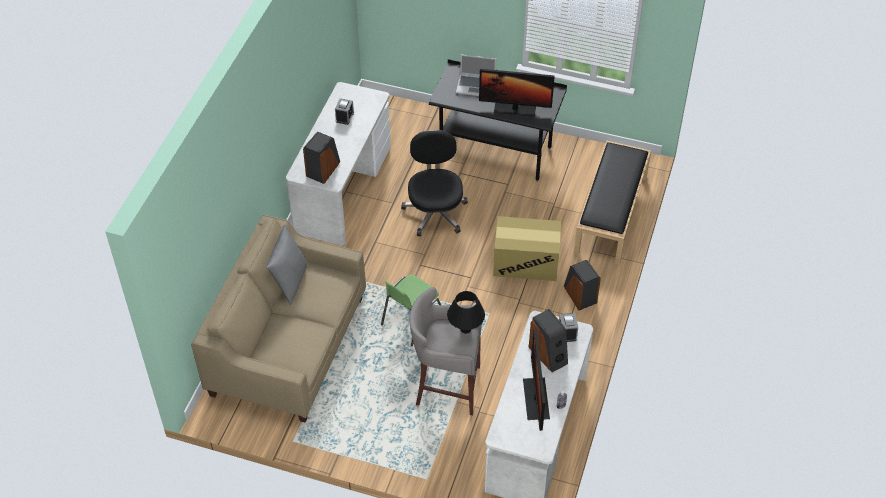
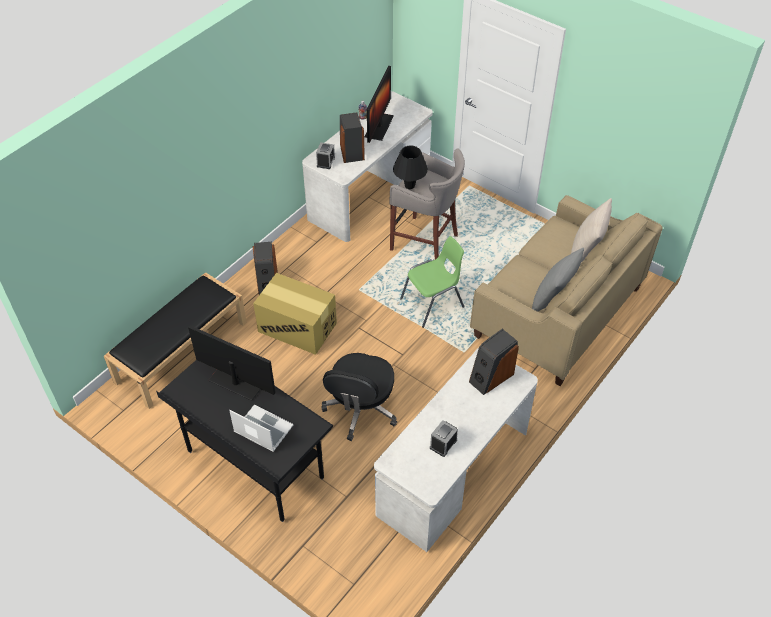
camera: 160 degrees left, 0 degrees up
none -> beige pillow [571,198,612,262]

